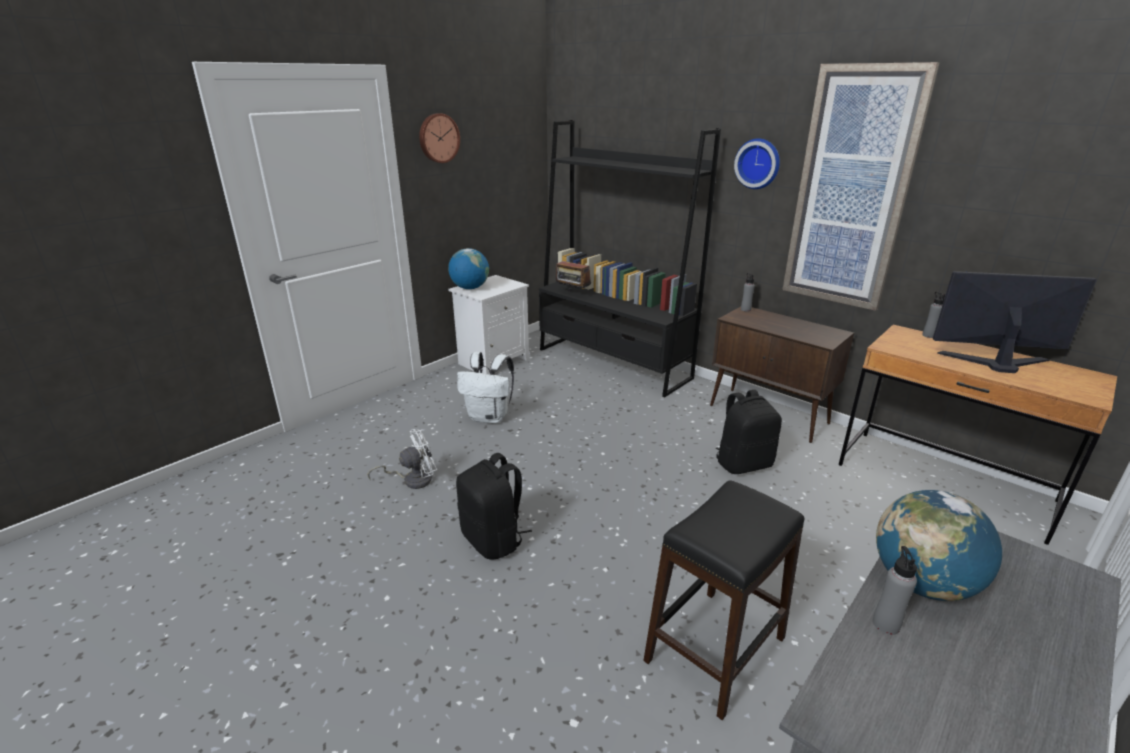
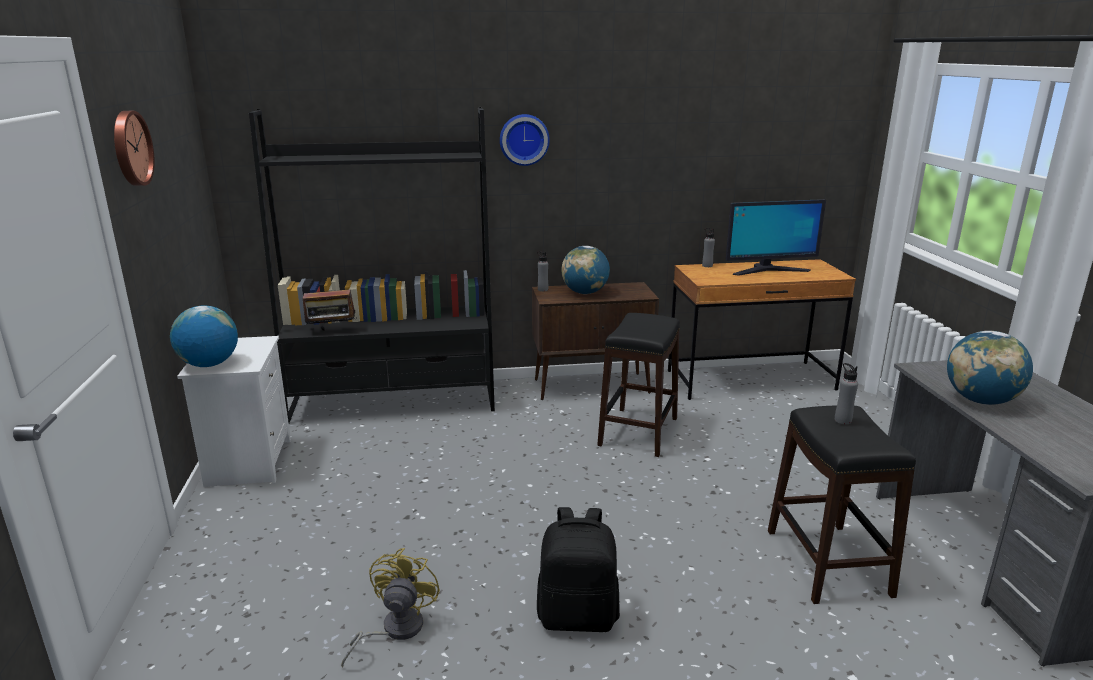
camera: 50 degrees left, 5 degrees down
white fan [368,429,437,489] -> yellow fan [341,548,440,667]
white backpack [457,352,514,424] -> none
black backpack [716,390,782,474] -> black stool [597,313,680,457]
picture [782,62,940,311] -> none
grey bottle [873,546,917,635] -> grey bottle moved to [835,363,858,424]
monitor [933,271,1097,373] -> monitor turned 150 degrees counterclockwise [726,199,826,276]
none -> globe [561,246,610,294]

